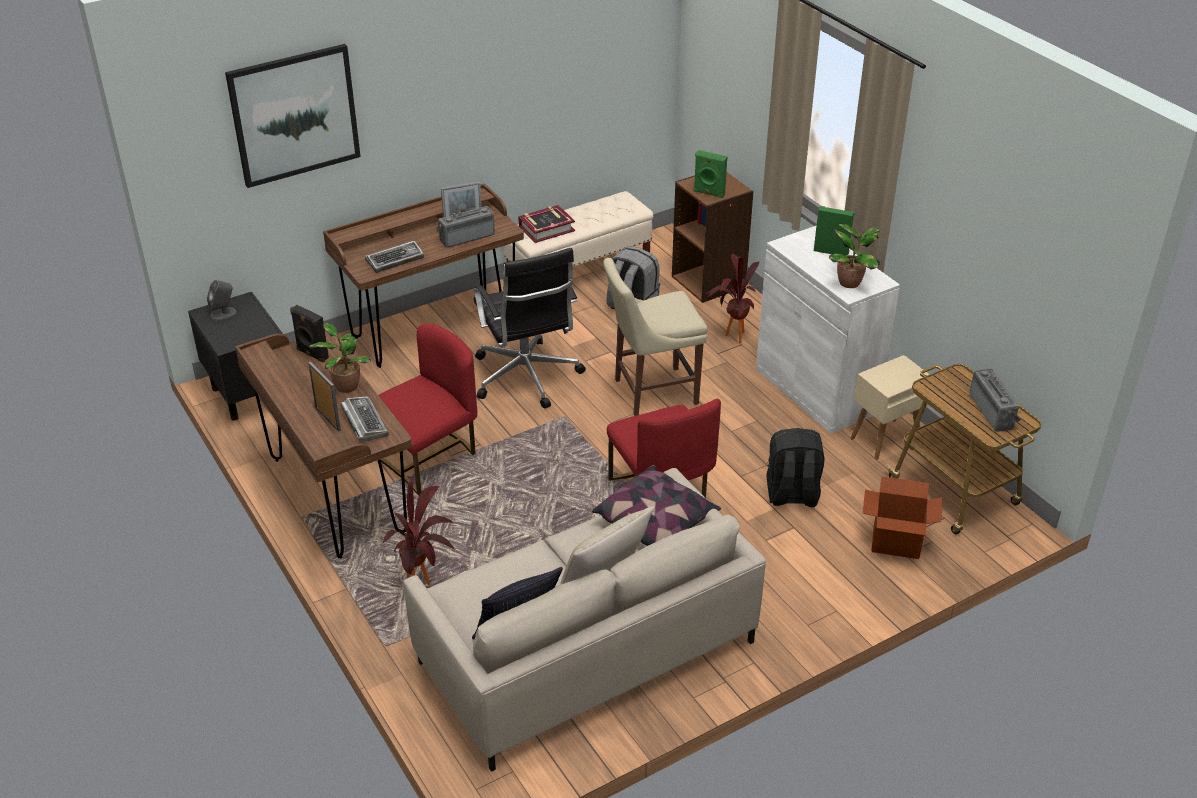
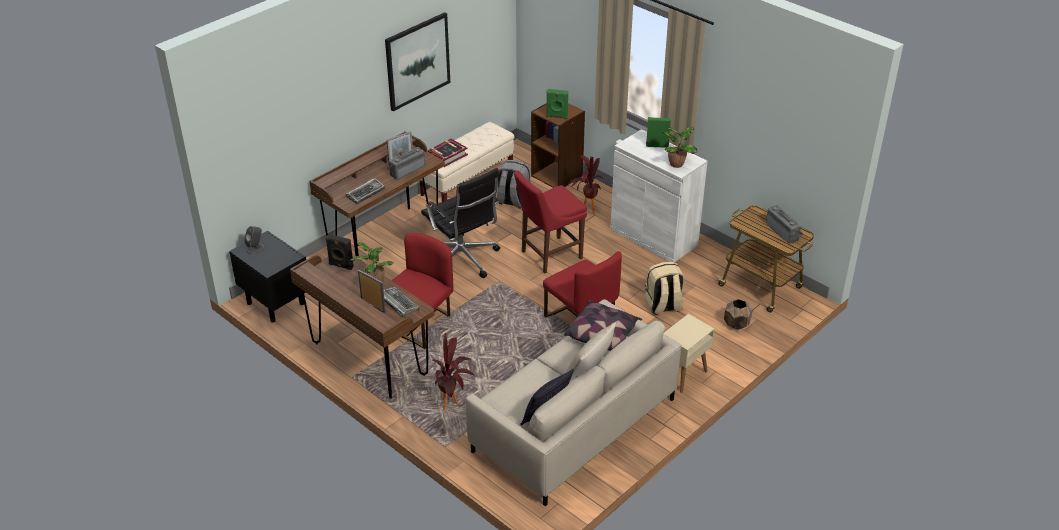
camera: 15 degrees left, 0 degrees up
picture [225,44,361,188] -> picture moved to [385,12,450,111]
beige chair [603,258,708,416] -> red chair [514,171,587,274]
black backpack [766,428,825,507] -> beige backpack [645,262,685,315]
beige side table [851,355,930,460] -> beige side table moved to [663,314,714,393]
cardboard box [863,476,942,559] -> brown planter [724,299,753,329]

